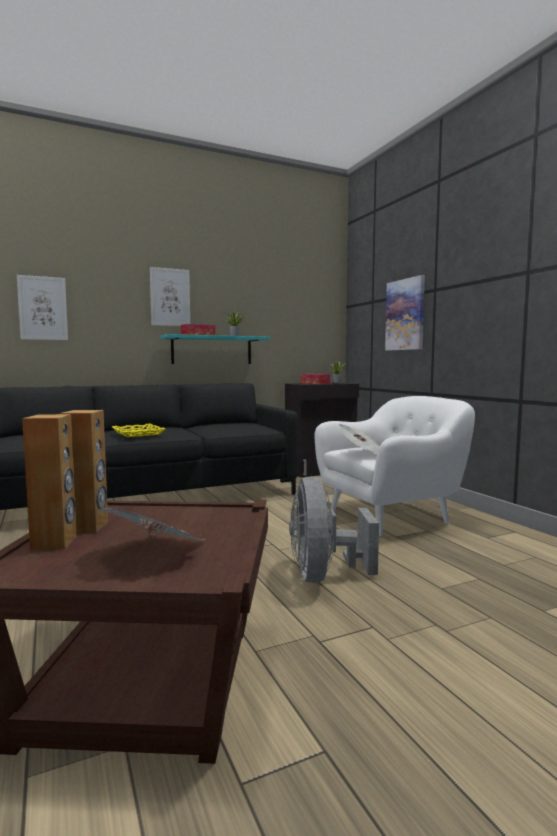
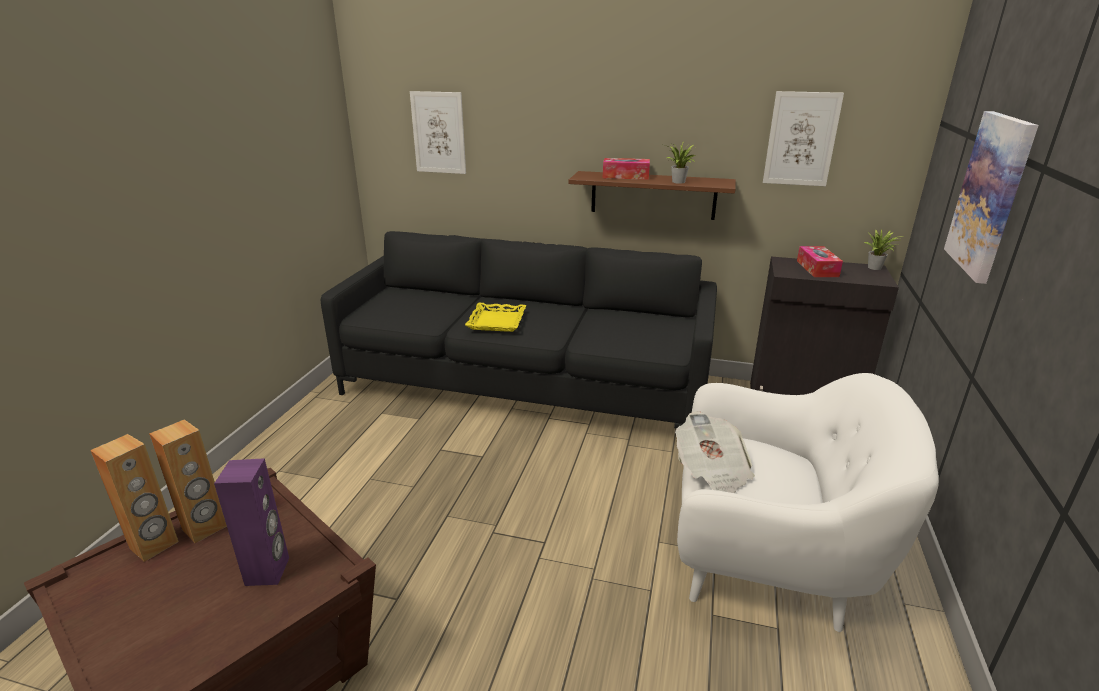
camera: 40 degrees right, 20 degrees up
newspaper [95,508,206,540] -> none
picture [150,267,190,326] -> picture moved to [763,91,844,186]
turquoise shelf [160,334,270,364] -> brown shelf [569,171,736,220]
grey fan [289,476,379,583] -> none
none -> purple speaker [214,458,289,586]

